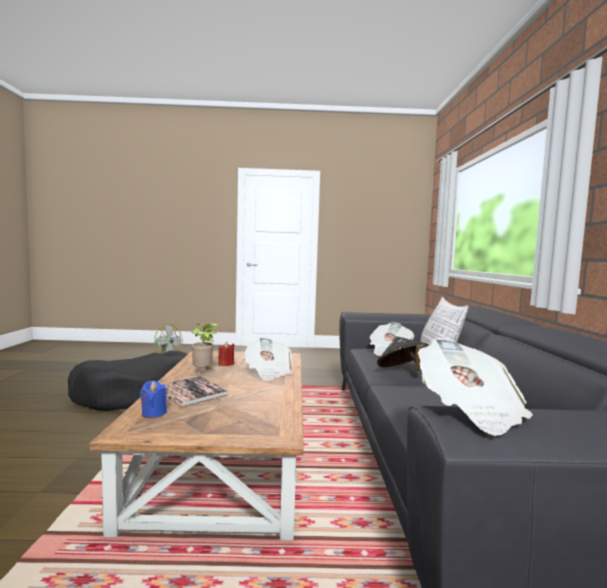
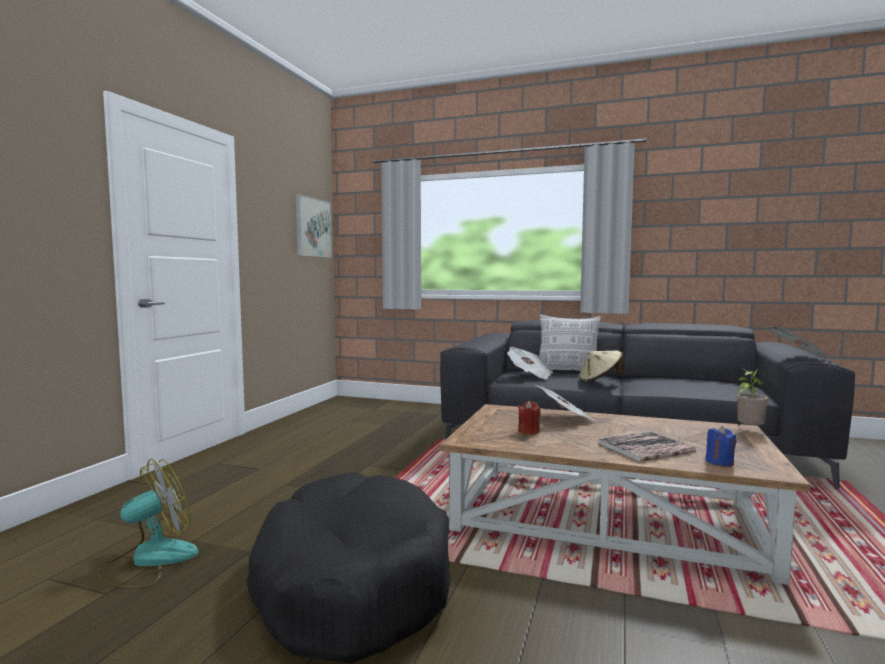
camera: 70 degrees left, 0 degrees up
potted plant [191,323,218,369] -> potted plant moved to [737,368,768,426]
black hat [377,336,429,371] -> beige hat [579,351,623,383]
none -> picture [296,194,332,258]

